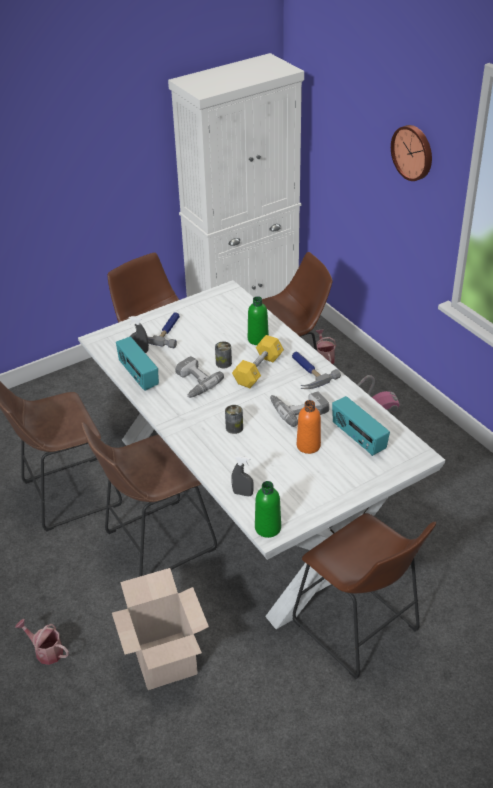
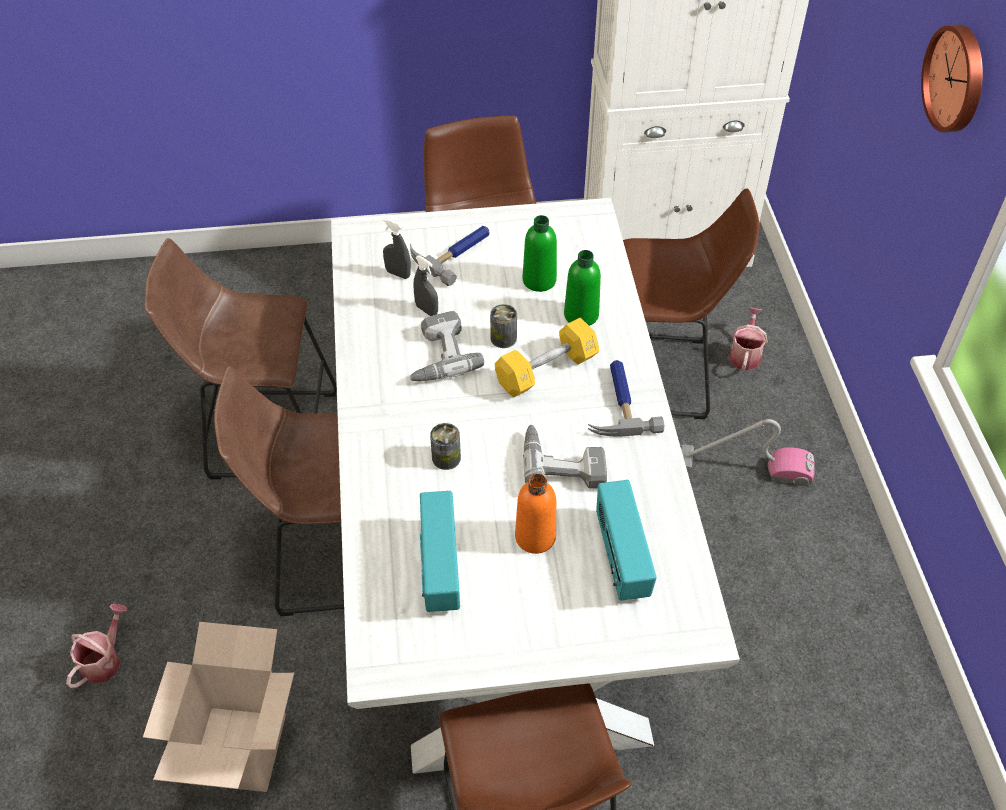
camera: 25 degrees right, 10 degrees up
watering can [15,619,69,665] -> watering can turned 60 degrees clockwise [66,604,128,688]
radio [116,337,159,391] -> radio moved to [420,491,460,612]
grey spray bottle [231,456,254,497] -> grey spray bottle moved to [414,255,438,316]
green bottle [255,481,281,538] -> green bottle moved to [523,215,557,292]

